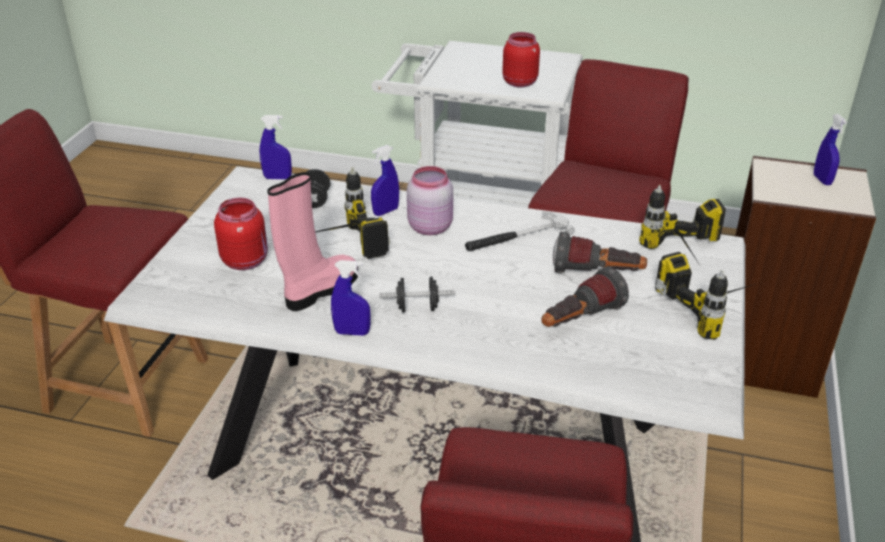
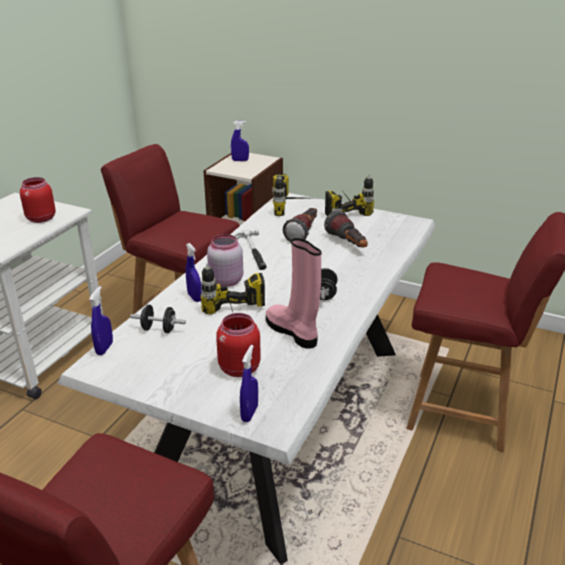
camera: 80 degrees left, 5 degrees down
blue spray bottle [331,260,371,336] -> blue spray bottle moved to [240,345,258,422]

